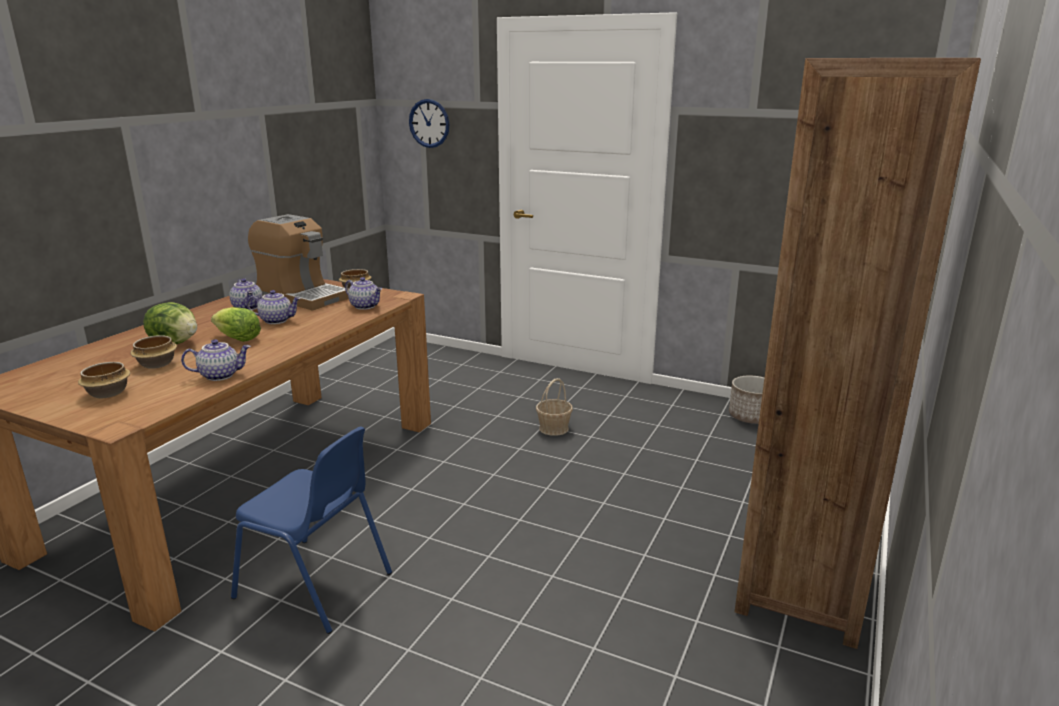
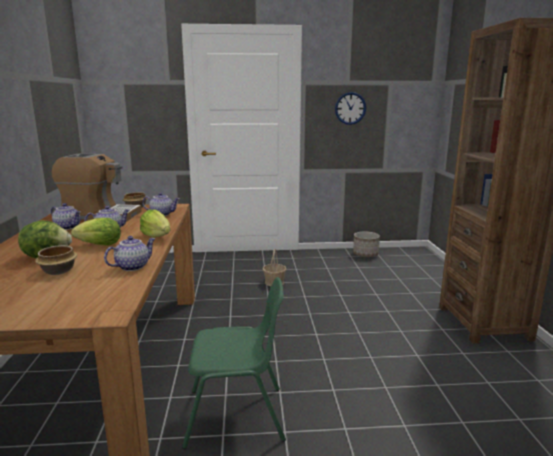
camera: 30 degrees left, 5 degrees down
bowl [78,362,130,398] -> none
blue chair [231,426,392,634] -> green chair [182,277,286,449]
wall clock [409,99,450,148] -> wall clock moved to [335,92,366,125]
none -> lettuce [140,209,170,238]

